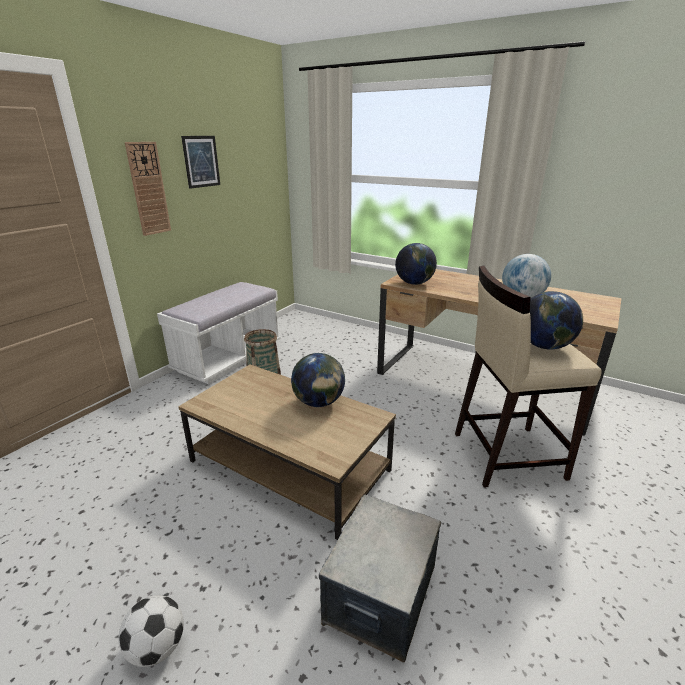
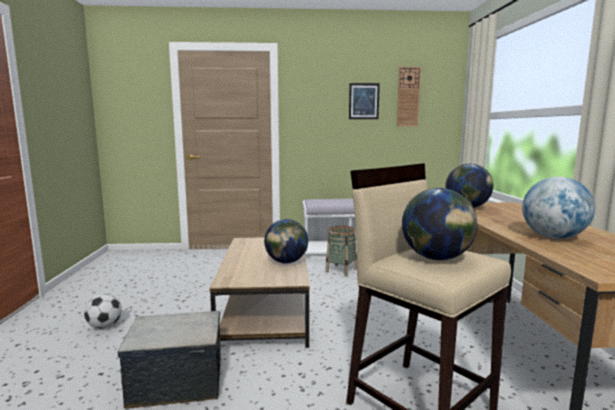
camera: 55 degrees right, 15 degrees down
wall clock [125,142,171,236] -> wall clock moved to [397,67,421,126]

